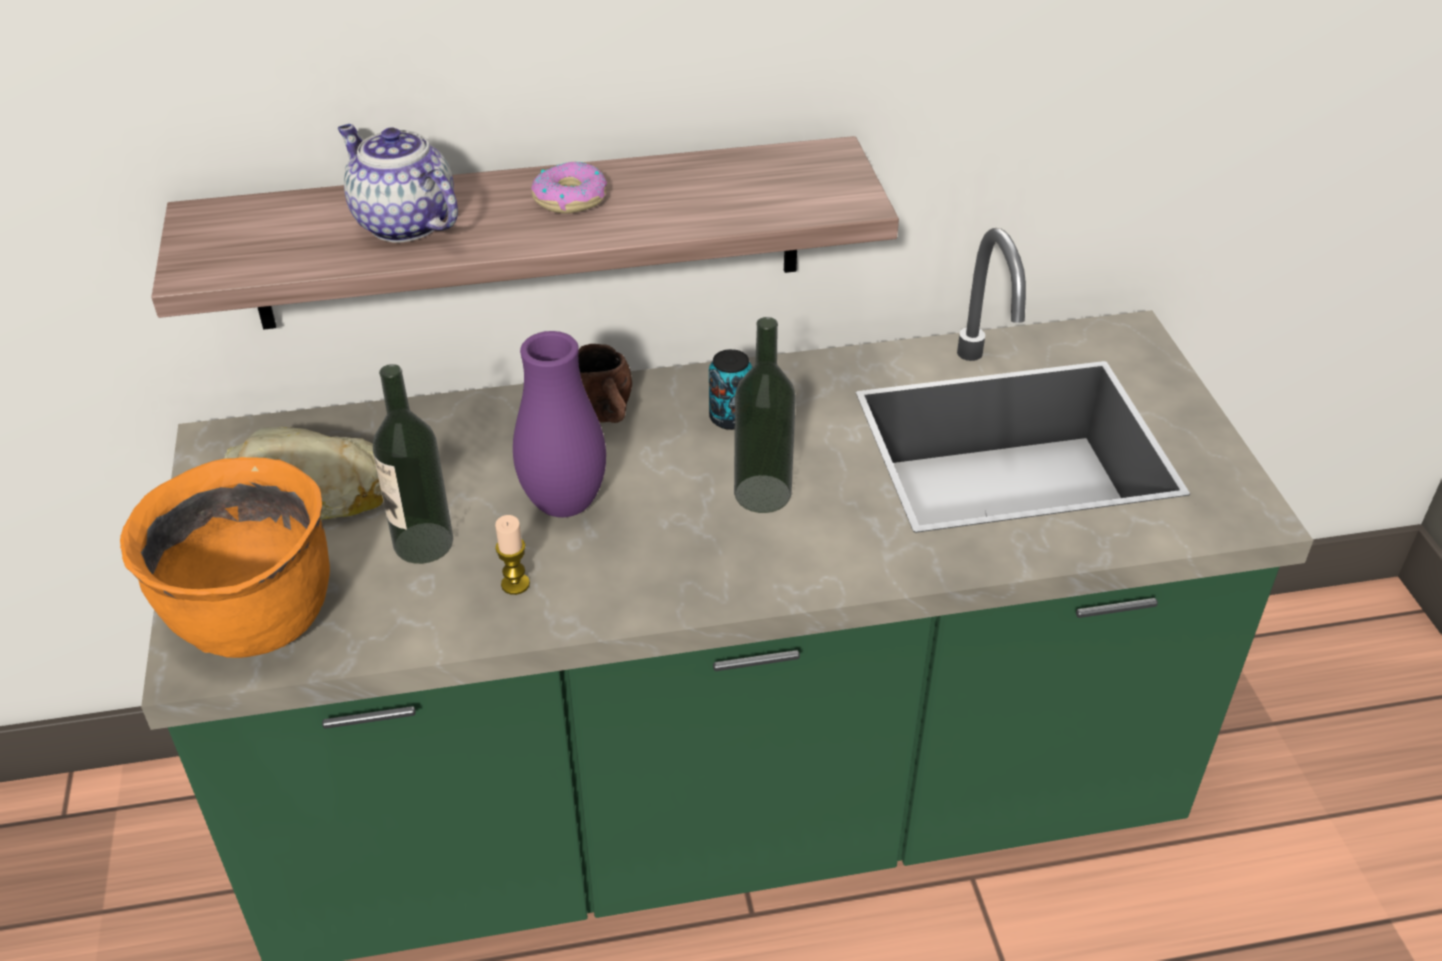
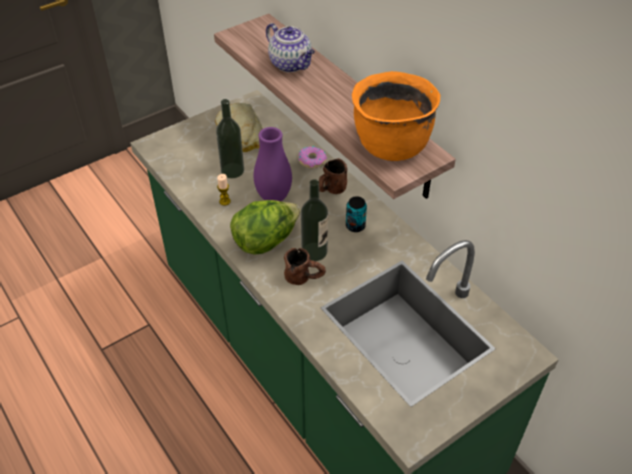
camera: 65 degrees right, 5 degrees up
orange cooking pot [120,457,330,658] -> orange cooking pot moved to [352,71,440,161]
teapot [338,124,458,243] -> teapot turned 120 degrees clockwise [266,23,315,72]
donut [531,162,607,214] -> donut moved to [298,146,327,168]
none -> lettuce [230,200,300,255]
none -> brown mug [284,248,326,285]

